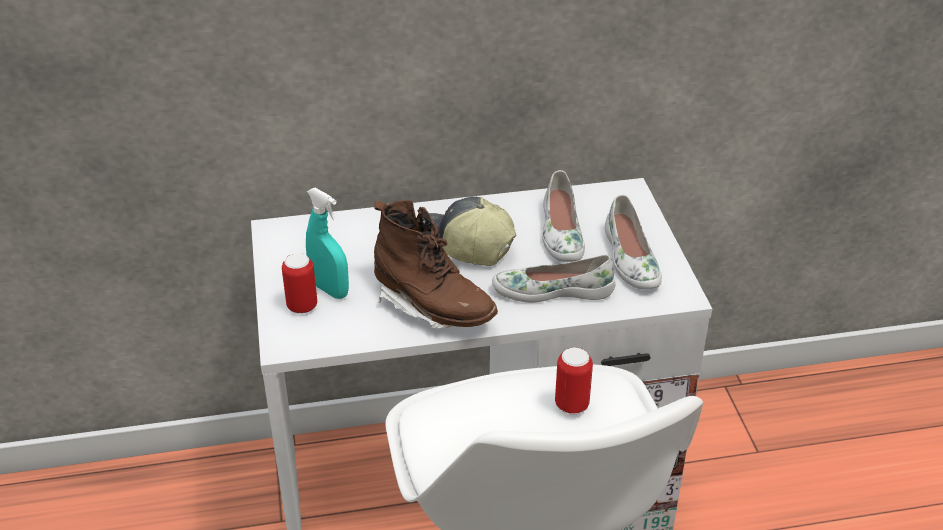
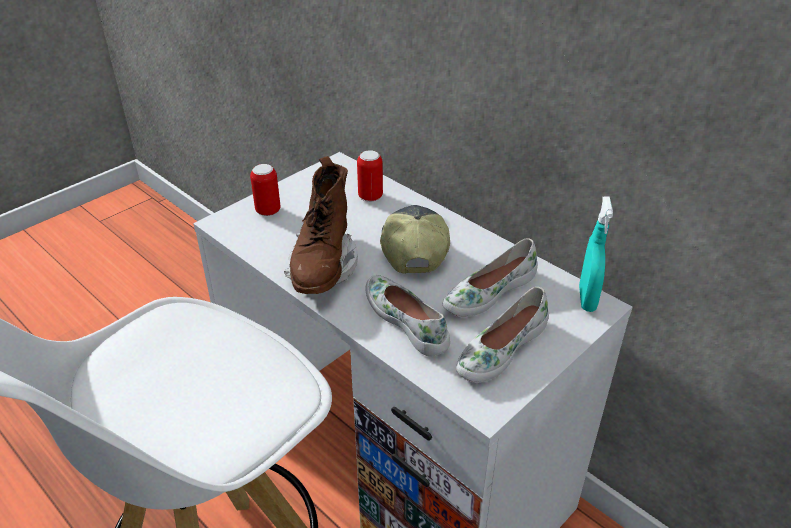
camera: 55 degrees right, 0 degrees up
turquoise spray bottle [306,188,349,299] -> turquoise spray bottle moved to [579,196,613,312]
can [555,347,593,414] -> can moved to [357,150,383,202]

